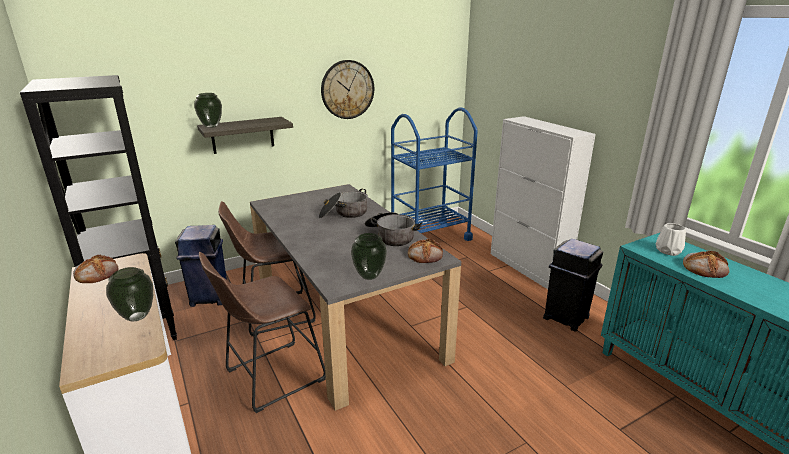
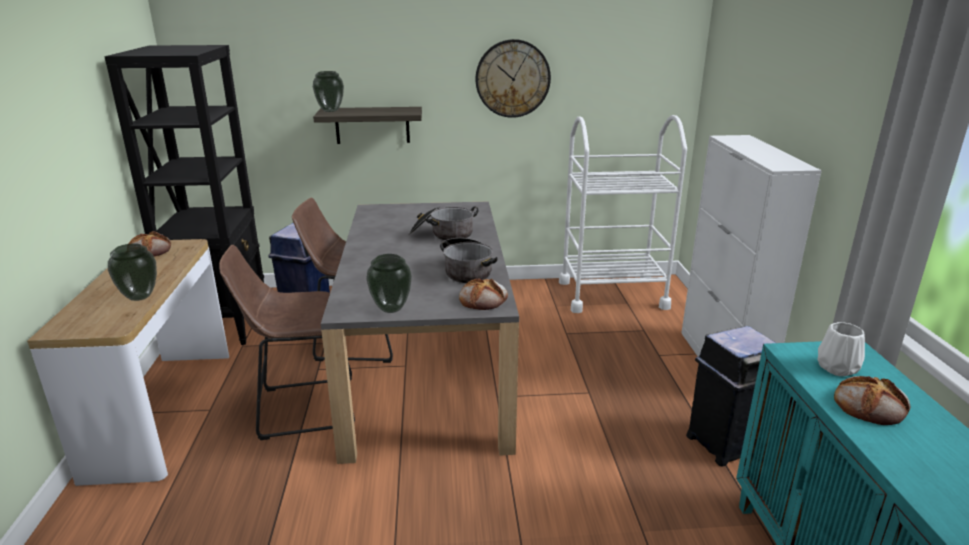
camera: 25 degrees right, 0 degrees up
blue cart [391,108,478,241] -> white cart [559,115,687,313]

